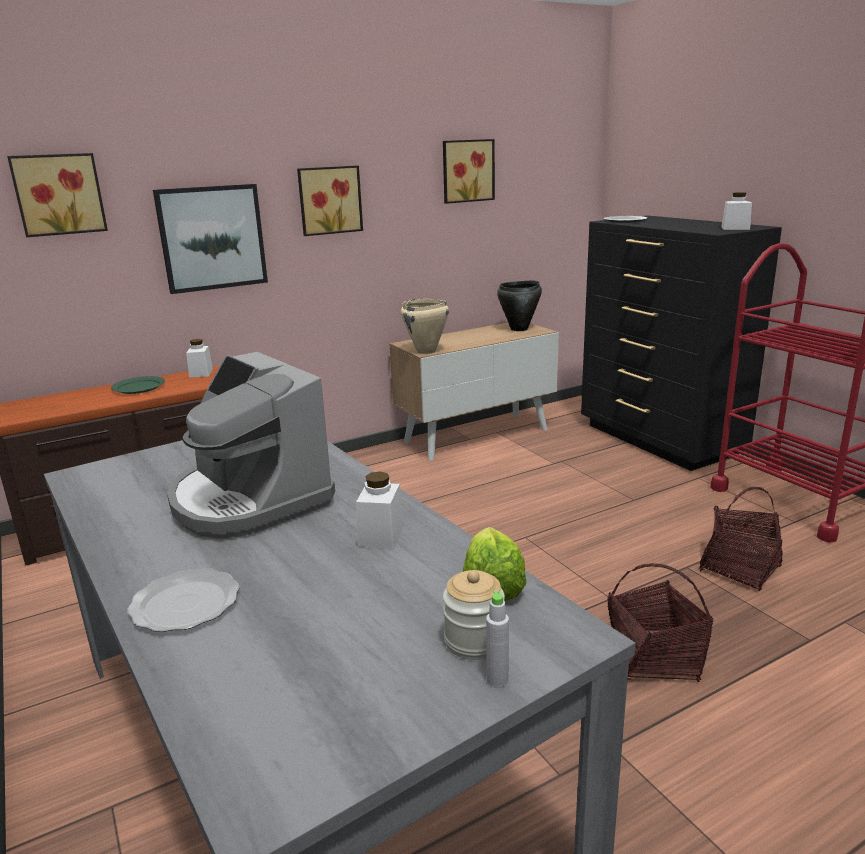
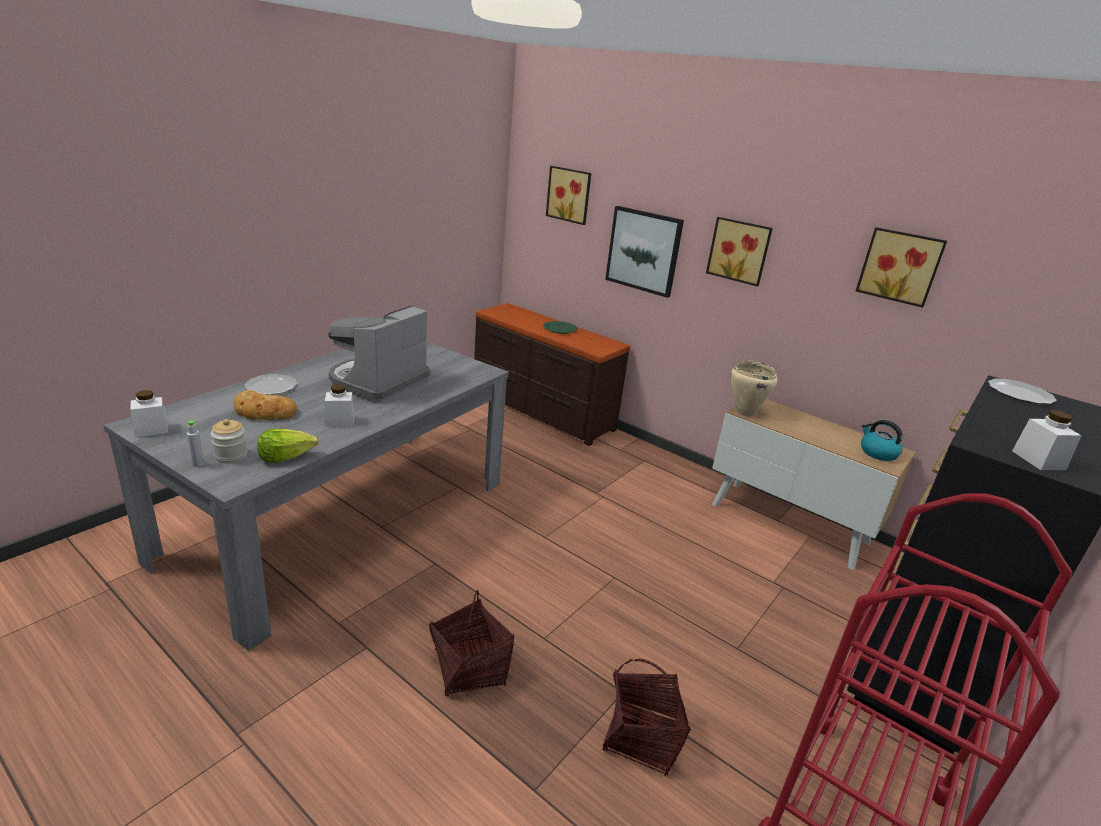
camera: 65 degrees right, 5 degrees up
white jar [186,339,213,378] -> white jar moved to [130,390,168,437]
black cooking pot [497,281,542,331] -> kettle [861,420,902,461]
none -> bread [233,390,297,420]

